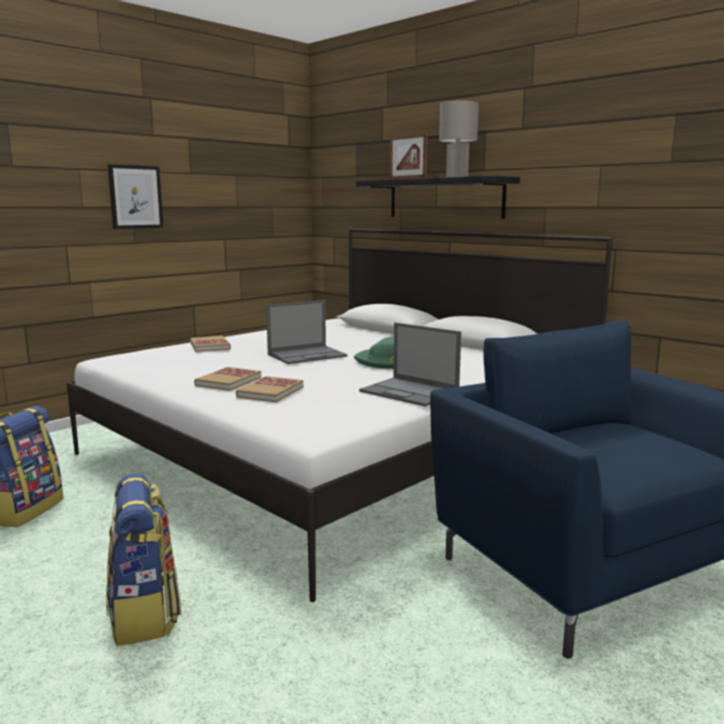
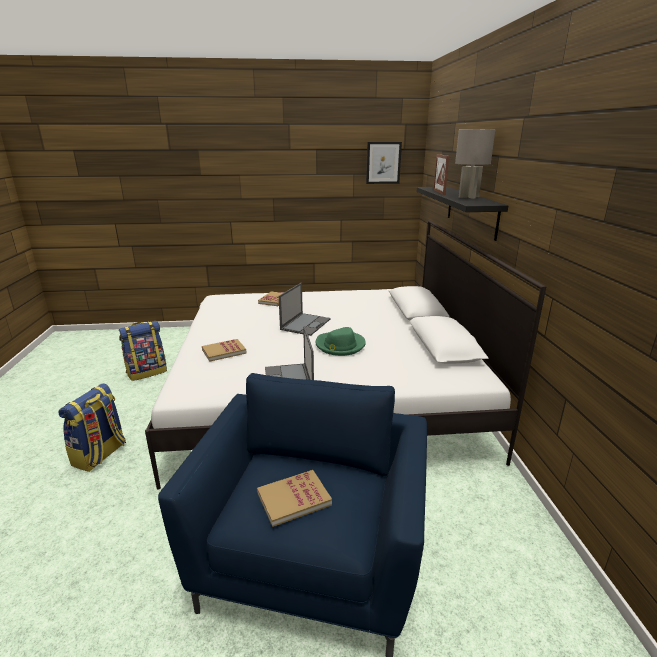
camera: 40 degrees right, 10 degrees up
picture [108,164,163,229] -> picture moved to [366,142,402,184]
book [194,367,261,391] -> book moved to [257,470,332,527]
laptop [266,300,347,364] -> laptop turned 75 degrees counterclockwise [279,283,331,336]

